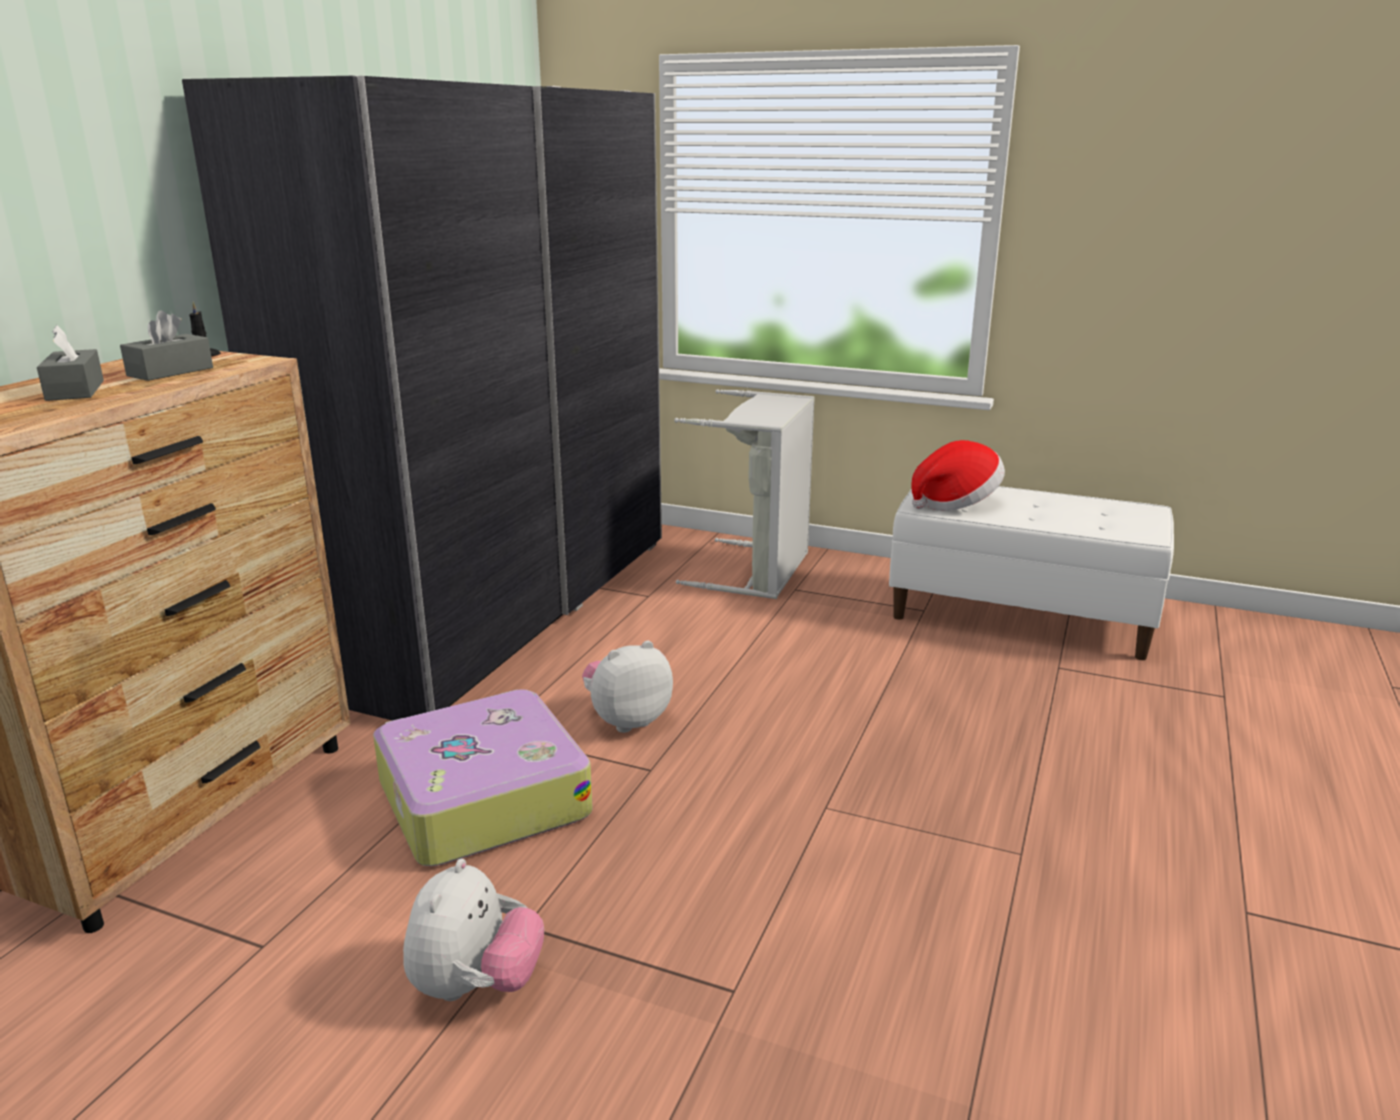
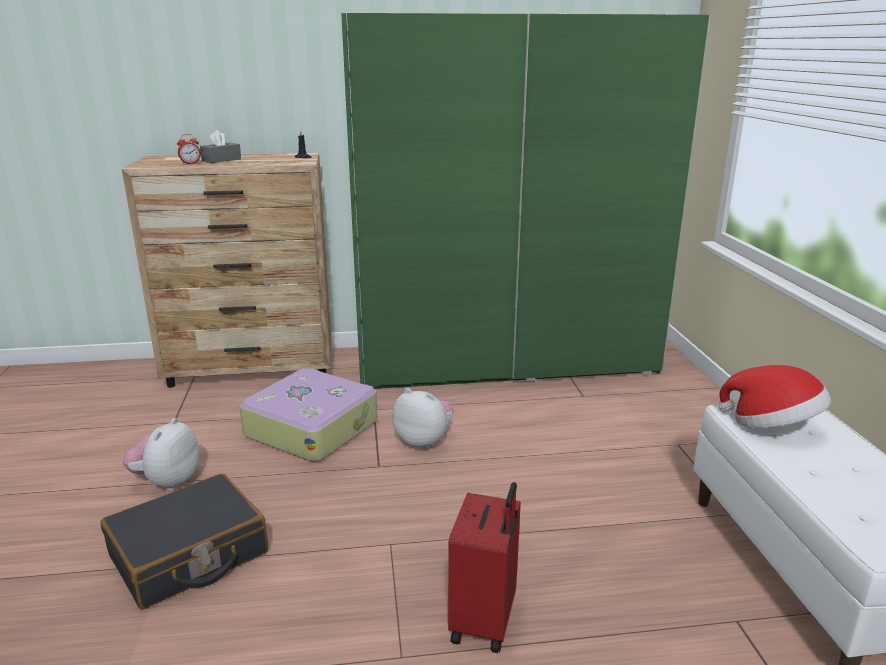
camera: 60 degrees right, 0 degrees up
grey tissue box [120,311,213,381] -> none
grey wardrobe [182,76,662,720] -> green wardrobe [342,13,710,389]
plush toy [403,859,544,1001] -> plush toy turned 120 degrees clockwise [123,418,199,490]
grey laundry basket [674,389,815,599] -> none
none -> black suitcase [100,474,268,609]
none -> alarm clock [177,134,201,165]
none -> red suitcase [448,482,521,653]

